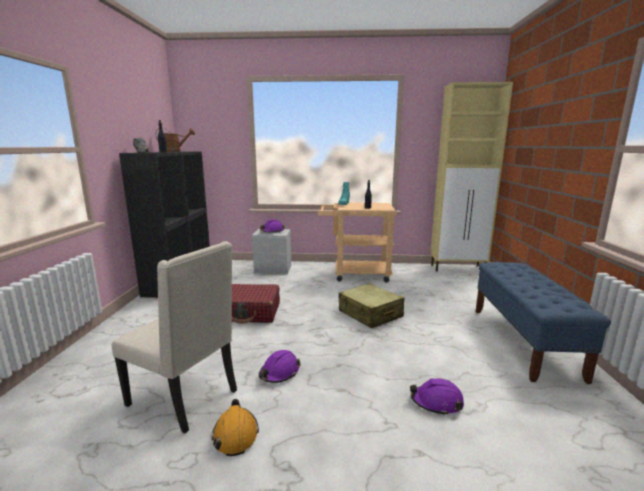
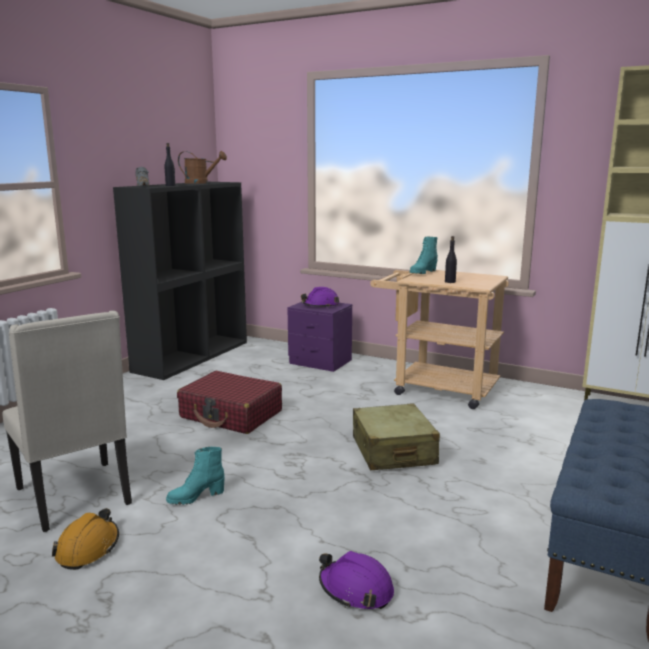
camera: 25 degrees right, 0 degrees up
grey nightstand [252,229,291,274] -> purple nightstand [287,302,352,372]
purple hard hat [259,350,301,383] -> turquoise boot [166,447,225,505]

